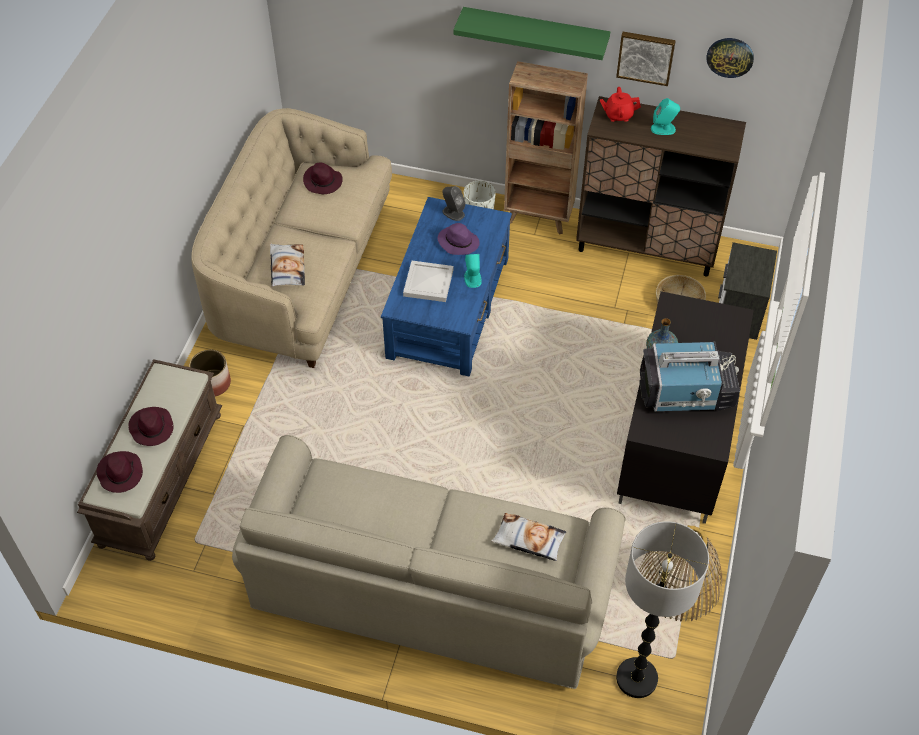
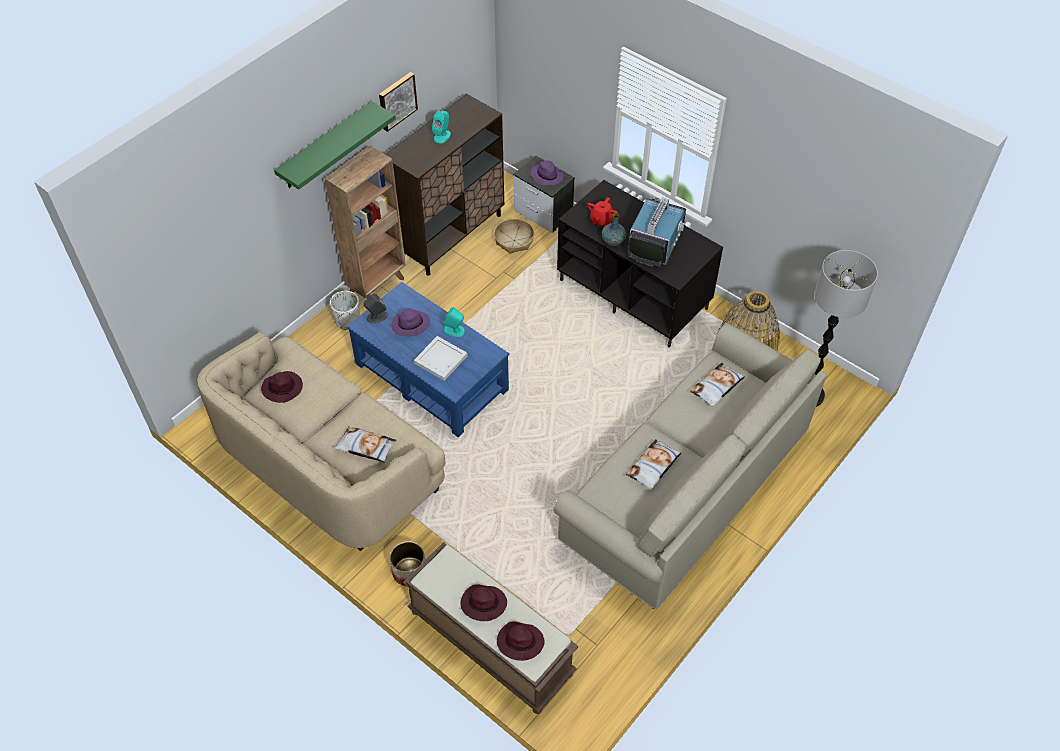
camera: 65 degrees left, 0 degrees up
red teapot [600,87,641,122] -> red teapot moved to [587,197,618,227]
wall clock [706,38,754,78] -> none
none -> purple hat [531,160,563,185]
none -> pillow [626,439,682,490]

